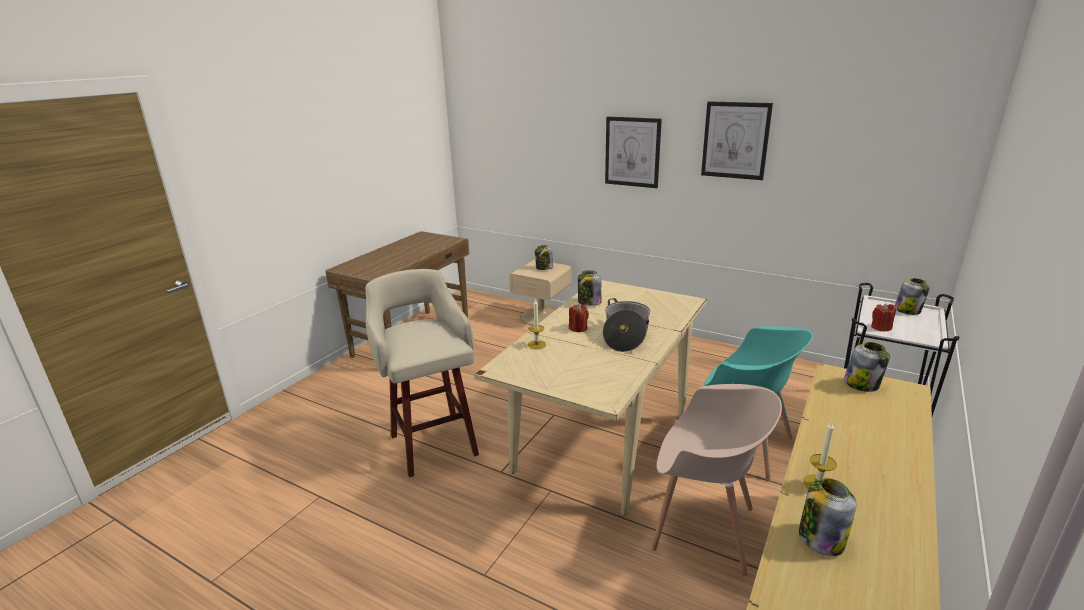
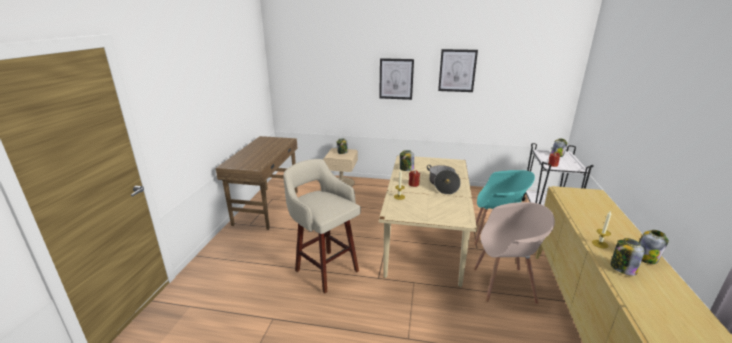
camera: 20 degrees left, 0 degrees up
jar [844,342,890,392] -> jar moved to [639,230,669,264]

